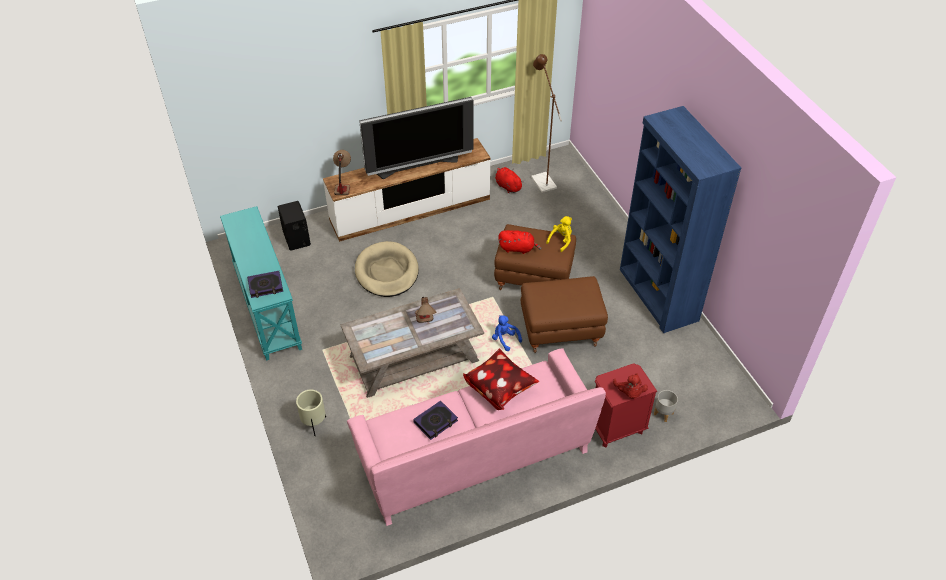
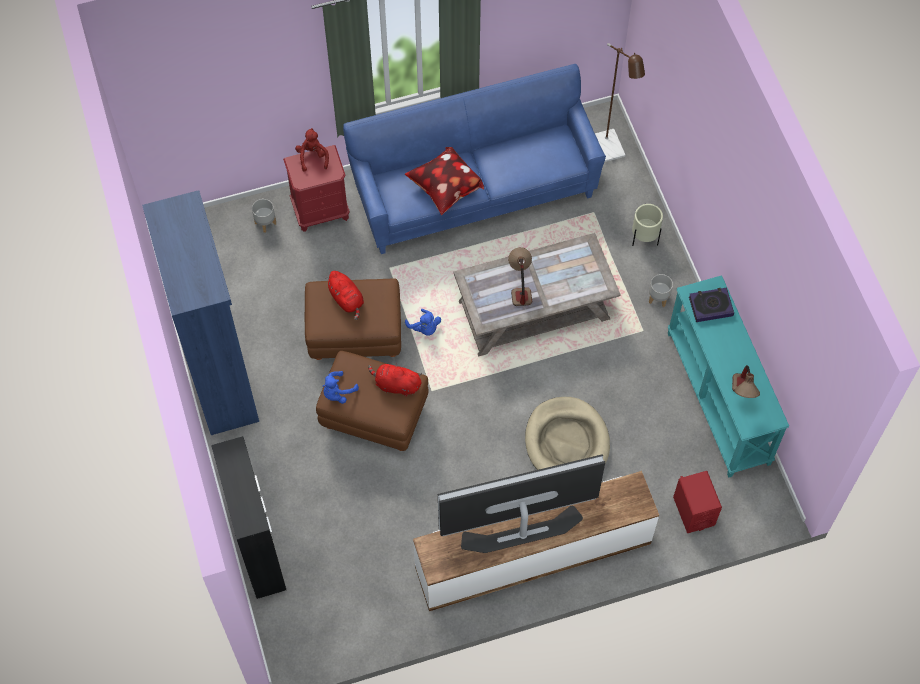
camera: 175 degrees left, 15 degrees up
black speaker [278,201,311,250] -> red speaker [673,471,722,533]
table lamp [333,150,351,195] -> table lamp moved to [732,365,760,398]
pink sofa [347,348,606,526] -> blue sofa [343,64,606,254]
book [413,401,458,440] -> none
red plush toy [495,167,524,193] -> red plush toy moved to [325,271,364,320]
brown floor lamp [531,54,562,193] -> brown floor lamp moved to [595,43,645,162]
yellow plush toy [546,216,572,252] -> blue plush toy [323,371,359,404]
none -> black cabinet [211,436,286,599]
none -> grey planter [649,274,673,307]

